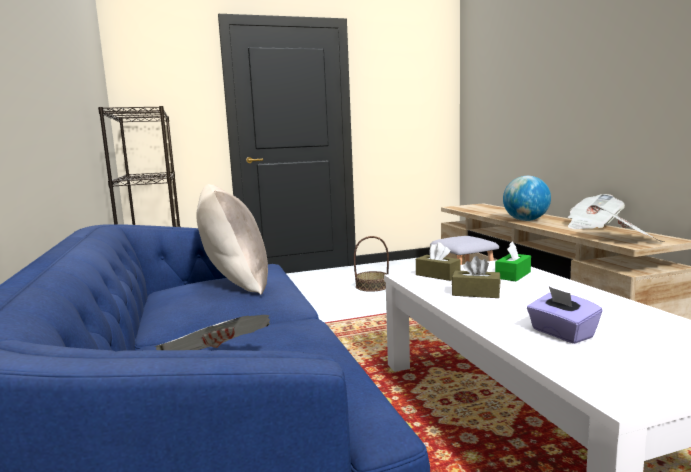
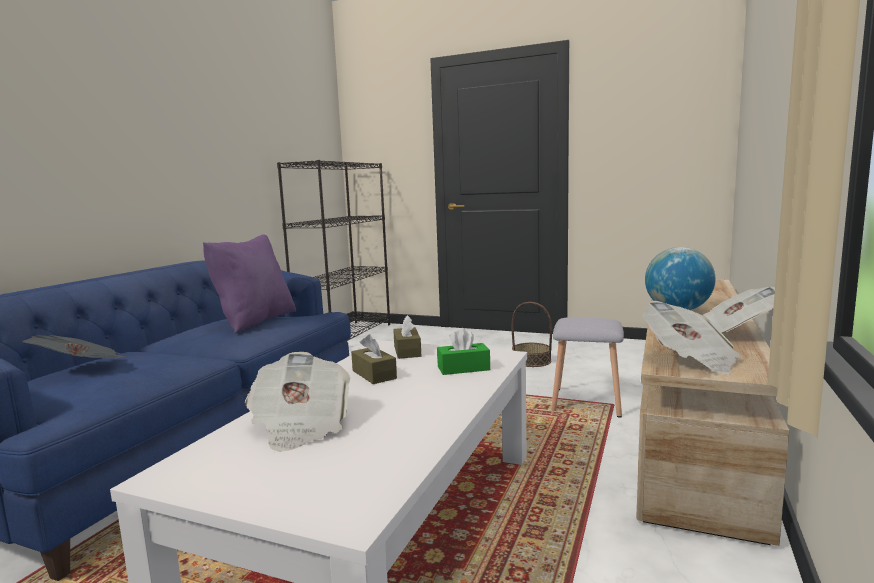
camera: 40 degrees right, 0 degrees up
beige pillow [196,184,268,295] -> purple pillow [203,234,296,334]
purple tissue box [527,287,603,344] -> newspaper [245,352,350,452]

